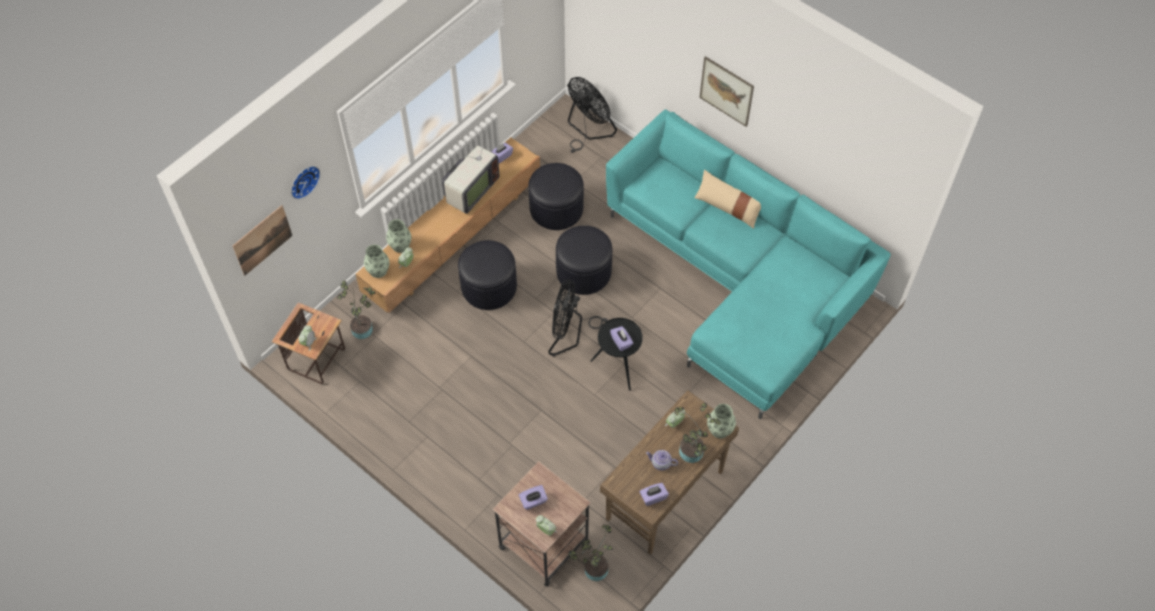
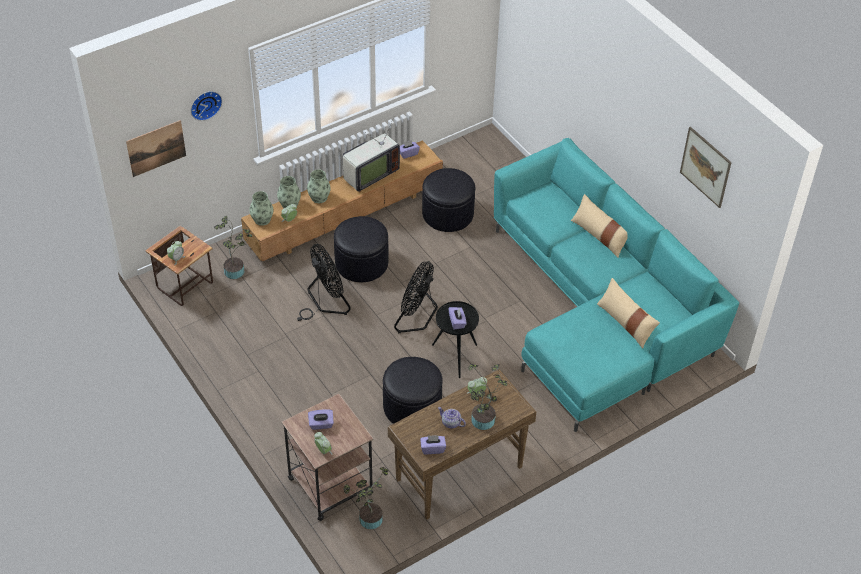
camera: 15 degrees right, 10 degrees down
black ottoman [556,226,612,295] -> black ottoman moved to [383,357,443,424]
black fan [567,77,617,153] -> black fan moved to [297,244,351,321]
picture [699,56,754,127] -> picture moved to [680,127,732,208]
vase [707,404,736,438] -> vase moved to [307,169,331,203]
none -> beige pillow [597,278,660,348]

